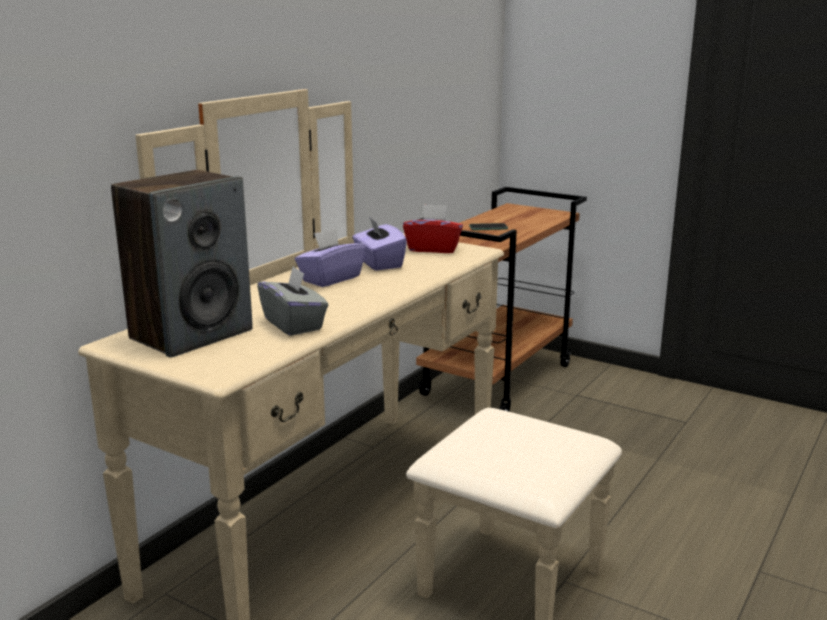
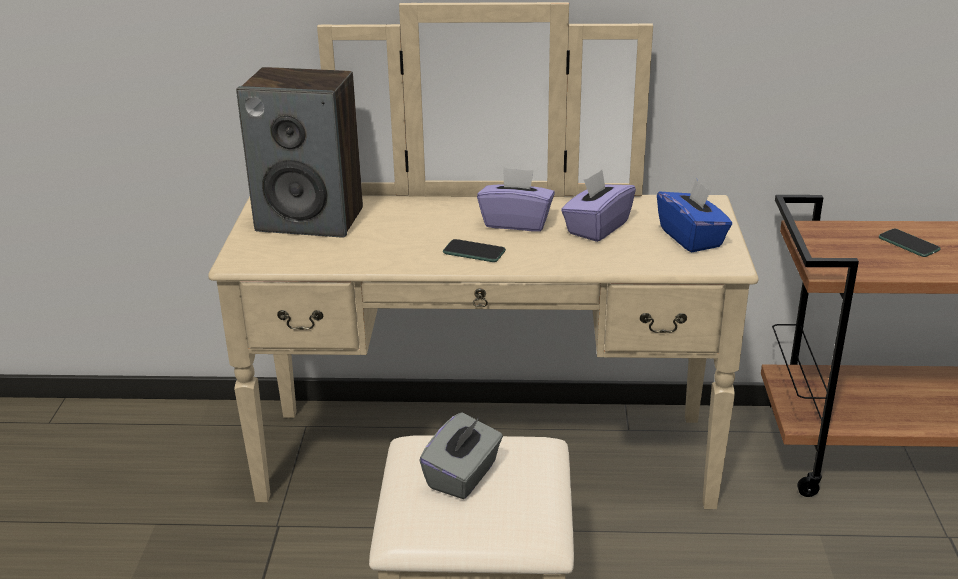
camera: 60 degrees right, 10 degrees up
grey tissue box [257,266,328,336] -> grey tissue box moved to [419,412,503,499]
red tissue box [403,204,463,253] -> blue tissue box [657,179,732,253]
none -> phone [443,239,506,262]

